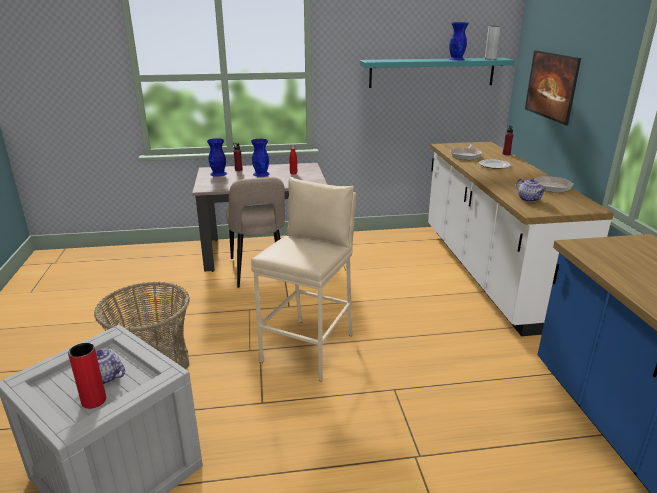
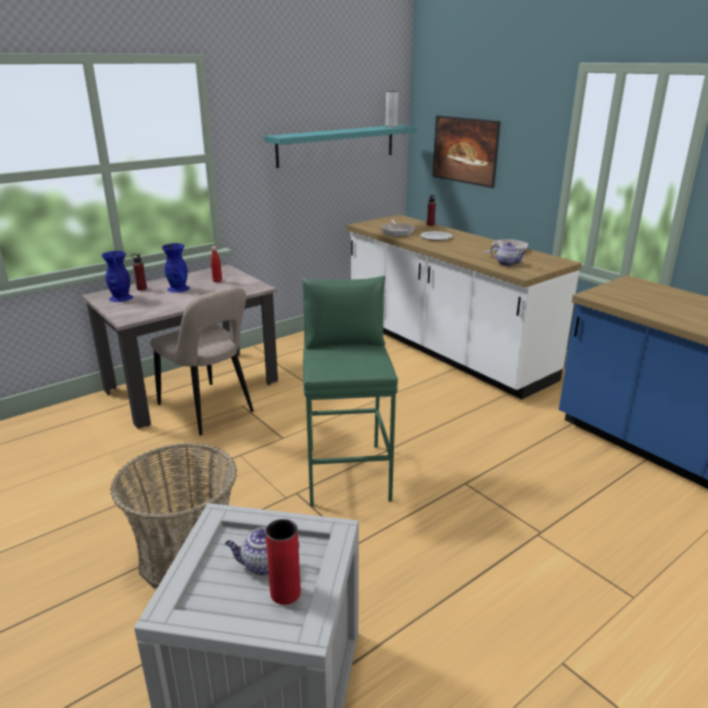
camera: 30 degrees left, 0 degrees up
beige stool [251,177,357,381] -> green stool [302,276,398,506]
blue vase [448,22,469,61] -> none

